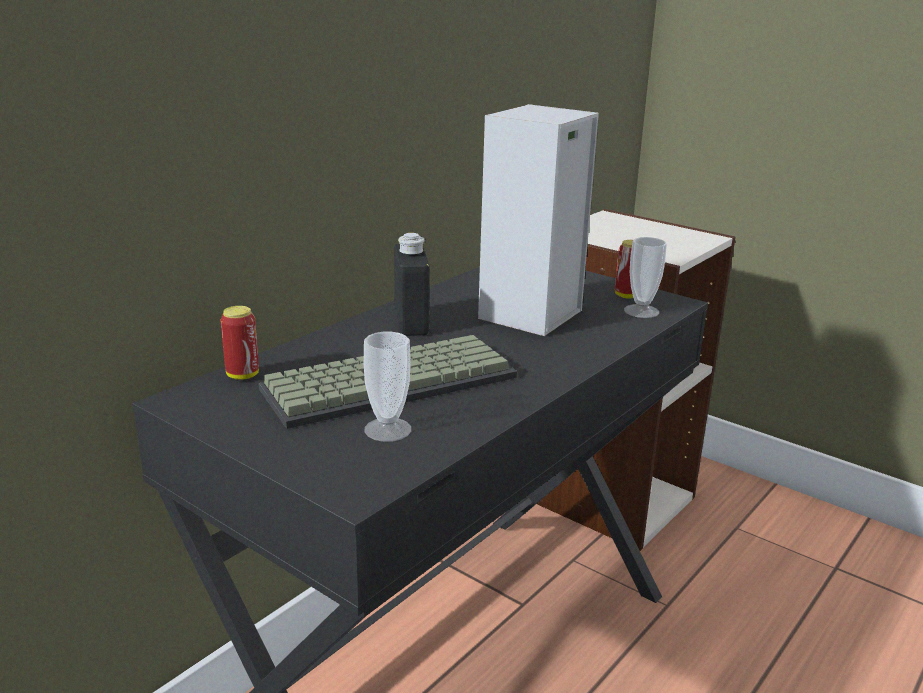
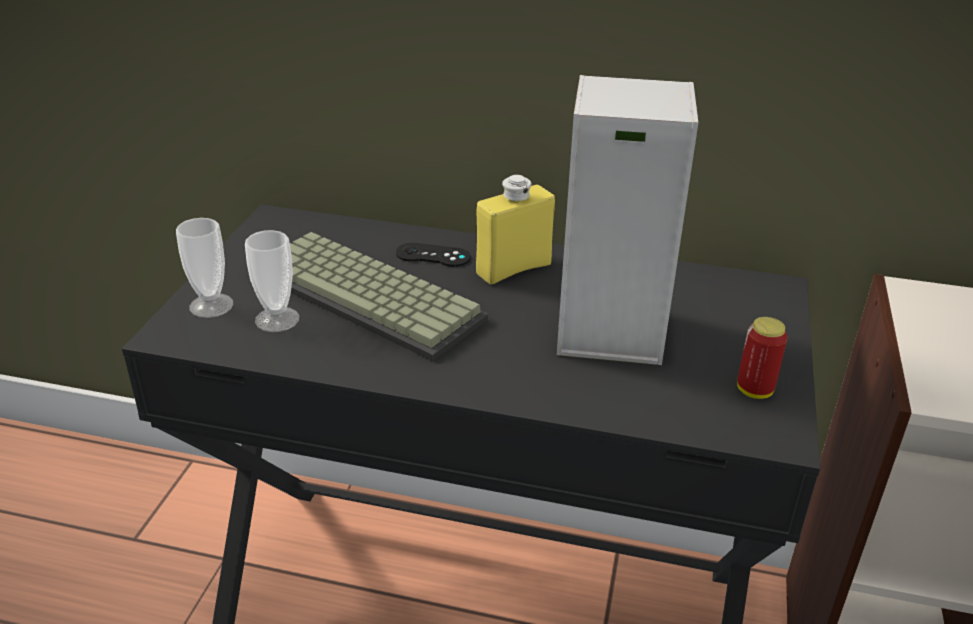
camera: 65 degrees right, 10 degrees up
can [220,306,259,380] -> none
black bottle [394,233,430,336] -> yellow bottle [476,175,555,285]
cup [624,237,667,318] -> cup moved to [176,218,233,318]
none -> black game controller [396,243,471,267]

